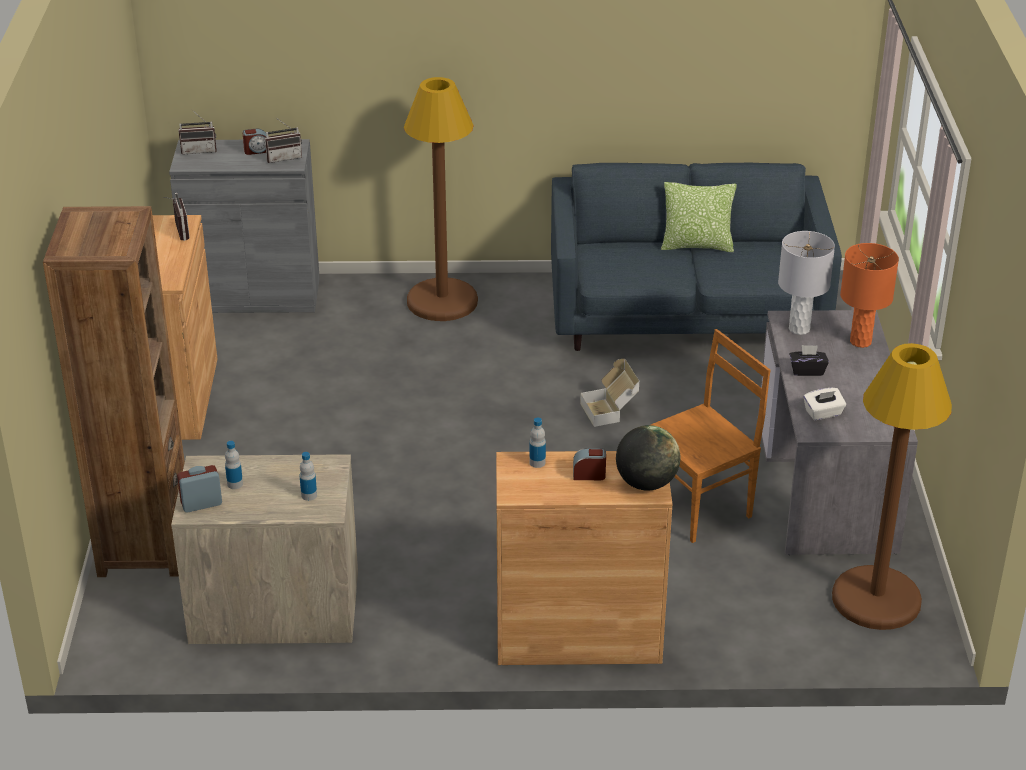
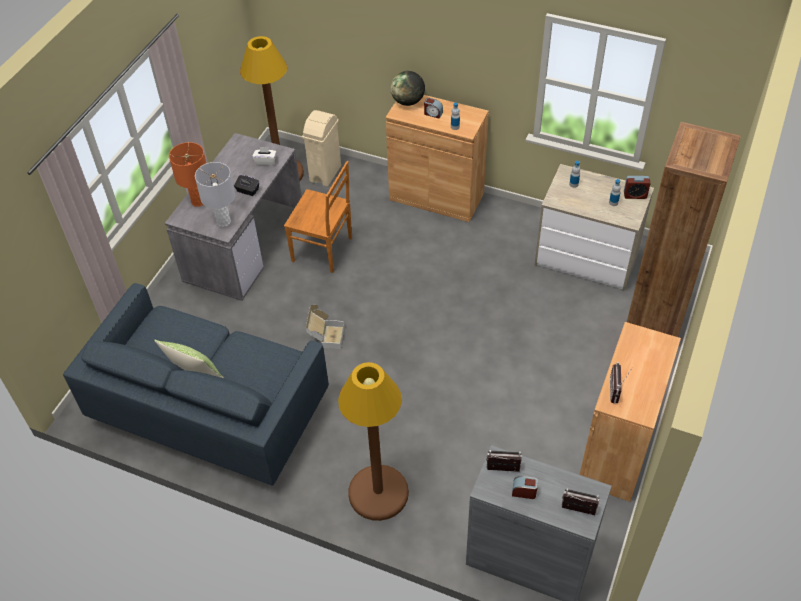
camera: 155 degrees left, 15 degrees up
brown chair [651,329,770,543] -> brown chair turned 150 degrees counterclockwise [284,161,352,273]
none -> beige trash can [302,110,341,187]

